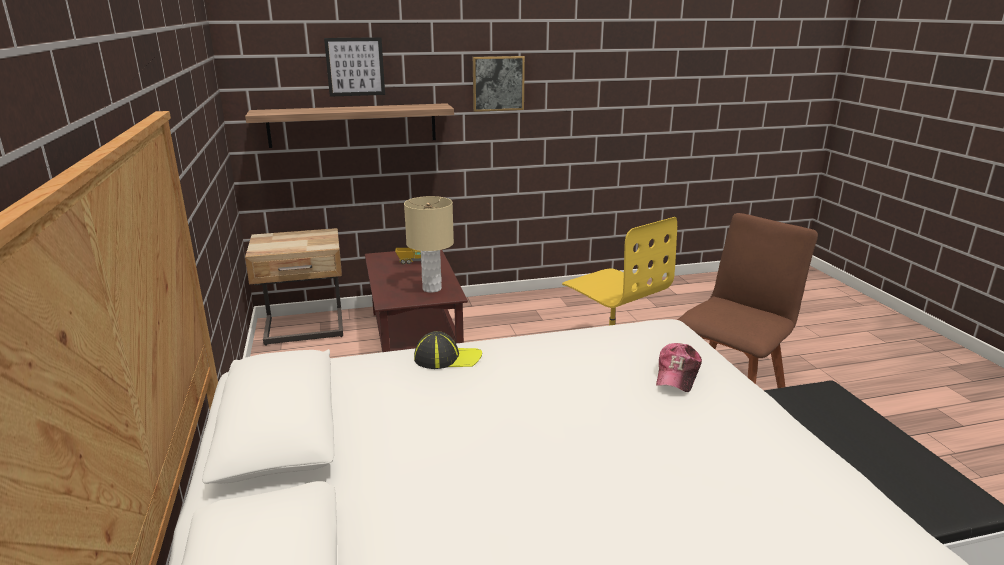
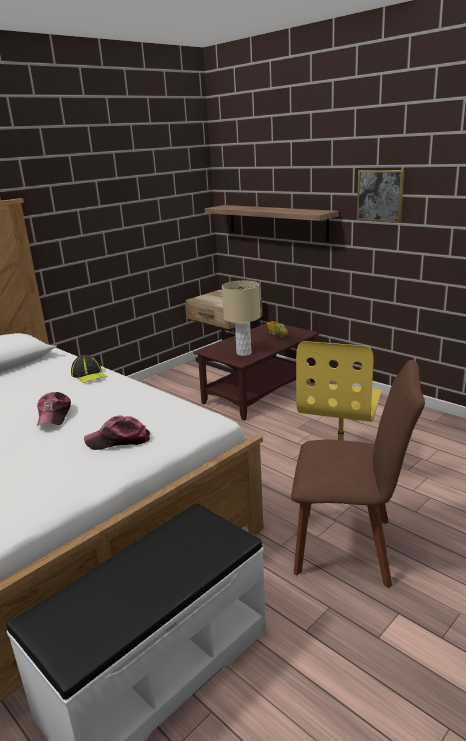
camera: 60 degrees right, 0 degrees up
picture [324,37,385,97] -> none
none -> cap [37,392,71,426]

